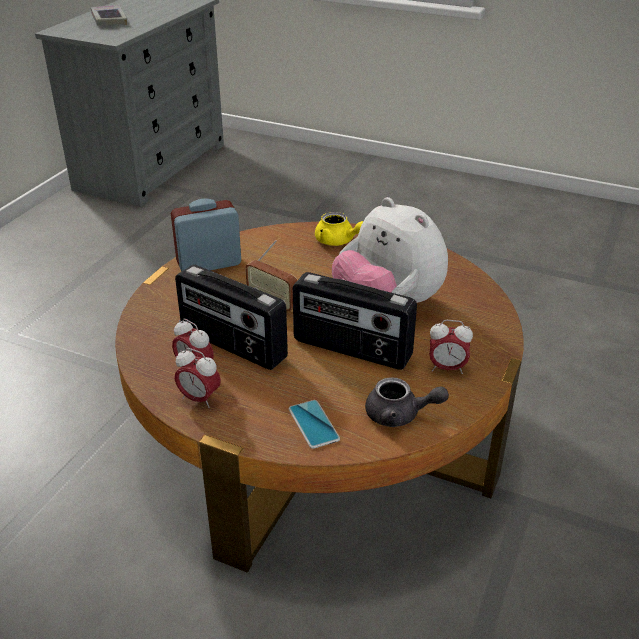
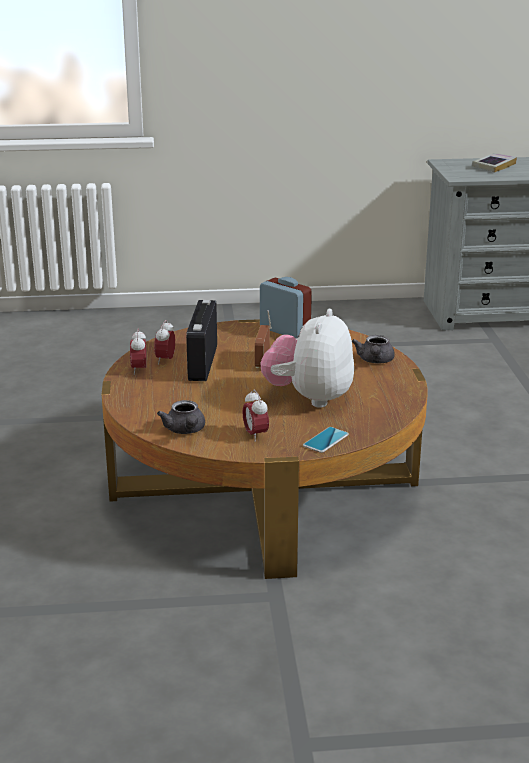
camera: 60 degrees right, 10 degrees down
phone [289,400,340,449] -> phone moved to [303,427,349,453]
radio [293,272,417,370] -> none
yellow teapot [315,212,363,246] -> grey teapot [352,335,395,364]

